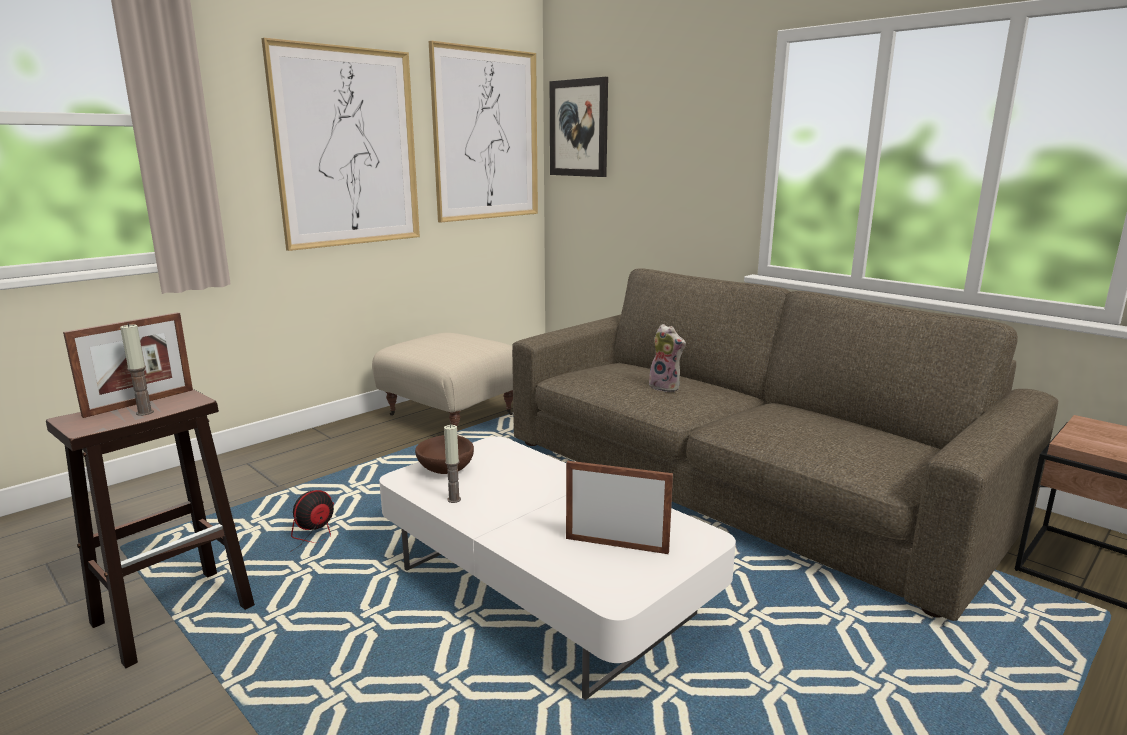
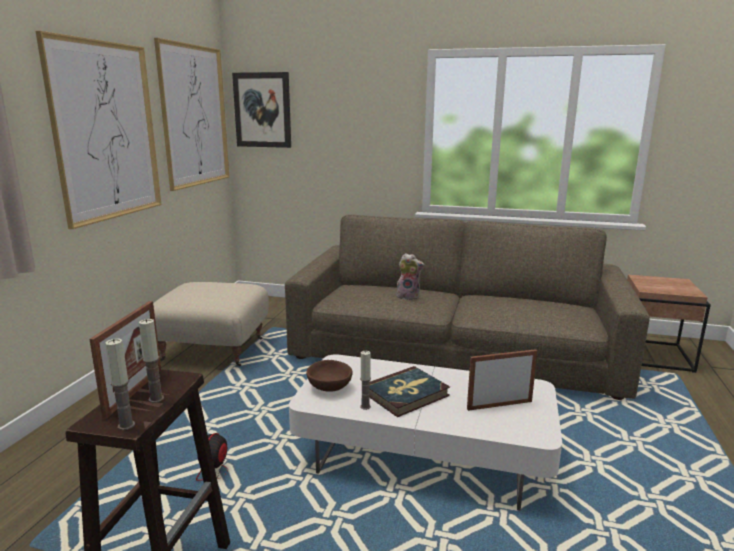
camera: 30 degrees left, 0 degrees up
none -> candle [105,339,135,430]
none -> book [369,366,450,417]

